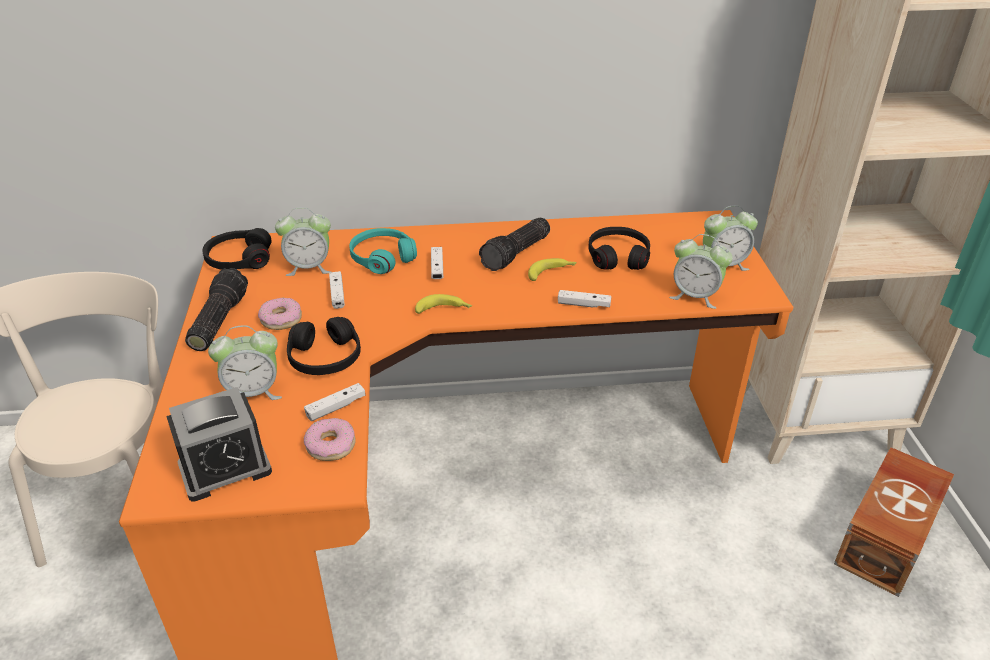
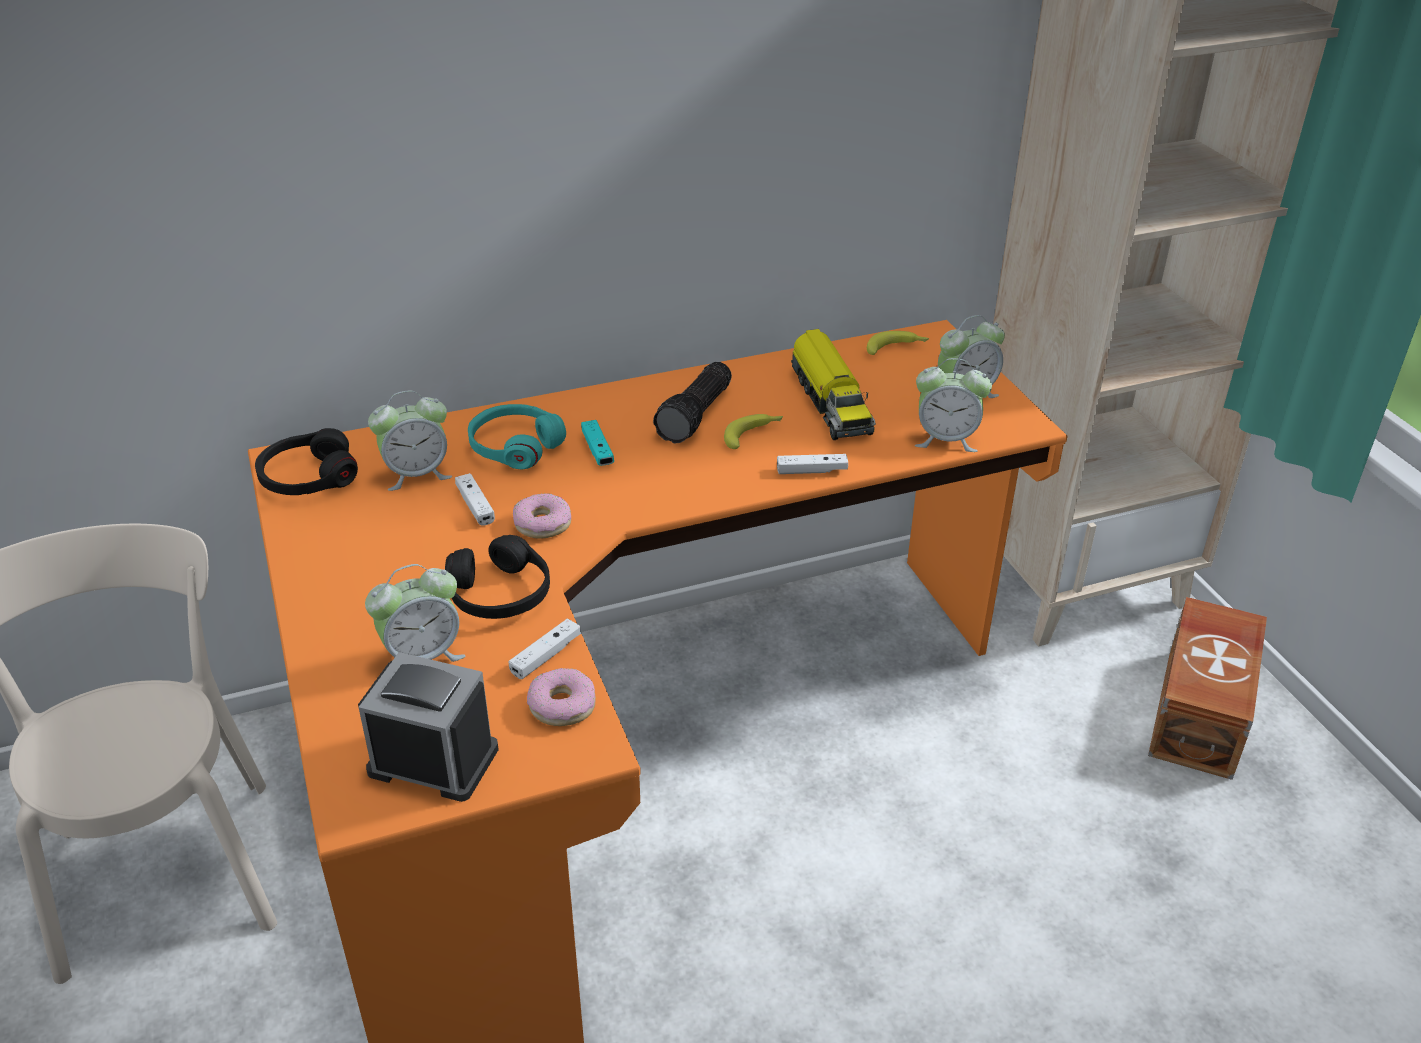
camera: 15 degrees left, 0 degrees up
alarm clock [166,387,272,502] -> alarm clock turned 120 degrees counterclockwise [358,652,499,802]
flashlight [185,268,248,351] -> none
donut [258,298,302,330] -> donut moved to [513,493,571,539]
banana [415,294,472,314] -> banana moved to [867,331,929,355]
white game controller [431,247,443,279] -> turquoise game controller [581,420,614,466]
black headphones [588,227,650,270] -> toy truck [791,329,876,440]

